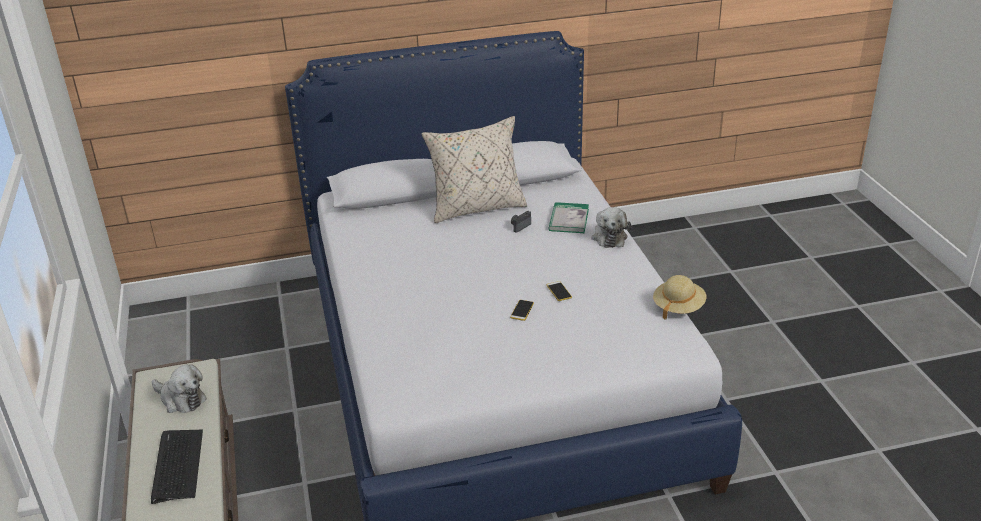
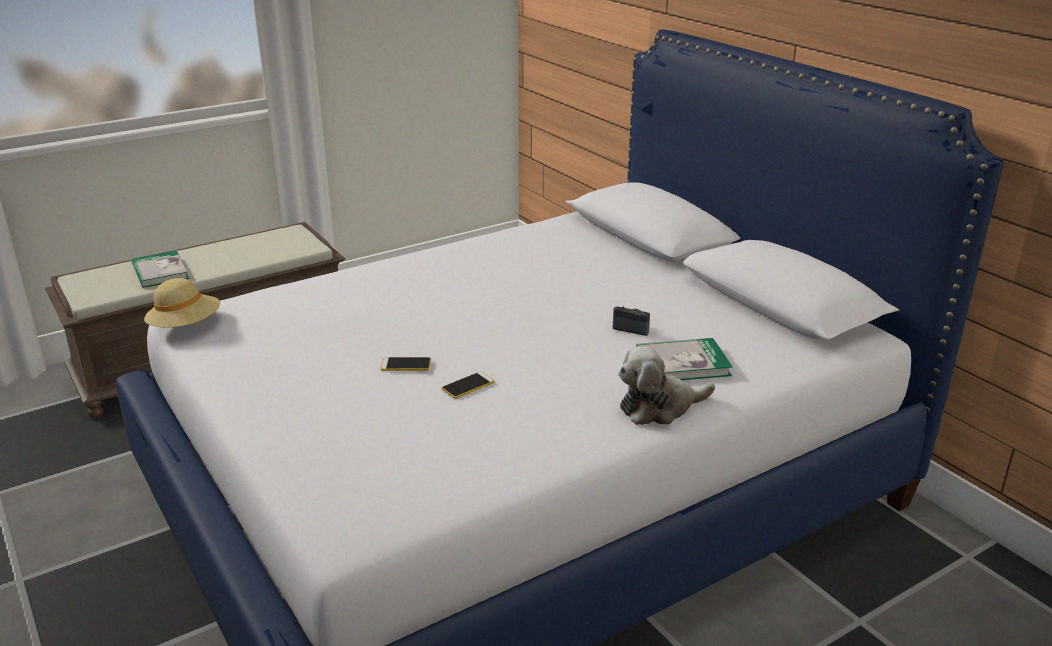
camera: 70 degrees right, 5 degrees down
keyboard [151,430,203,504] -> book [132,250,189,288]
plush toy [152,364,207,413] -> none
beige pillow [421,116,527,223] -> none
beige hat [653,275,706,319] -> beige hat moved to [144,278,220,327]

